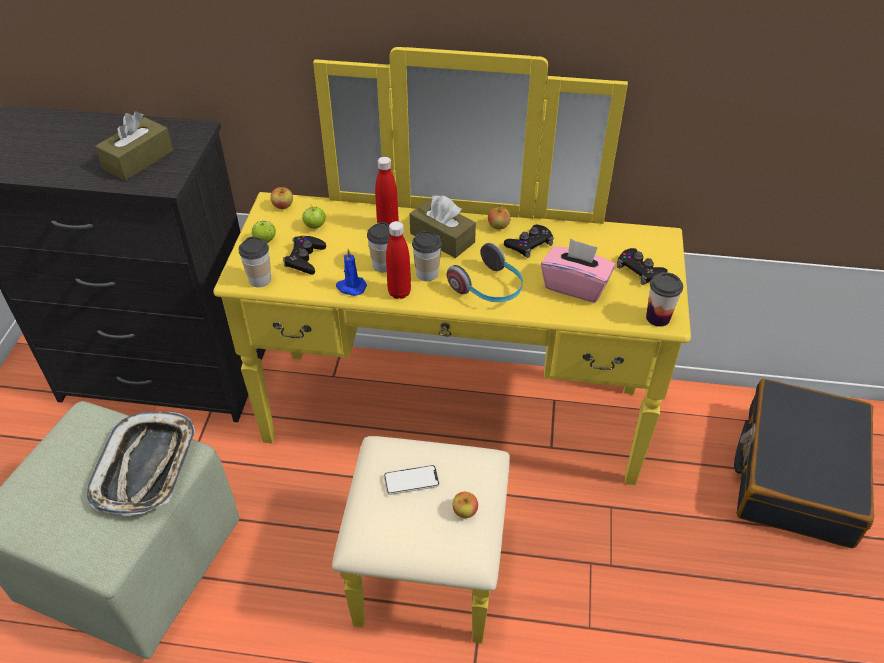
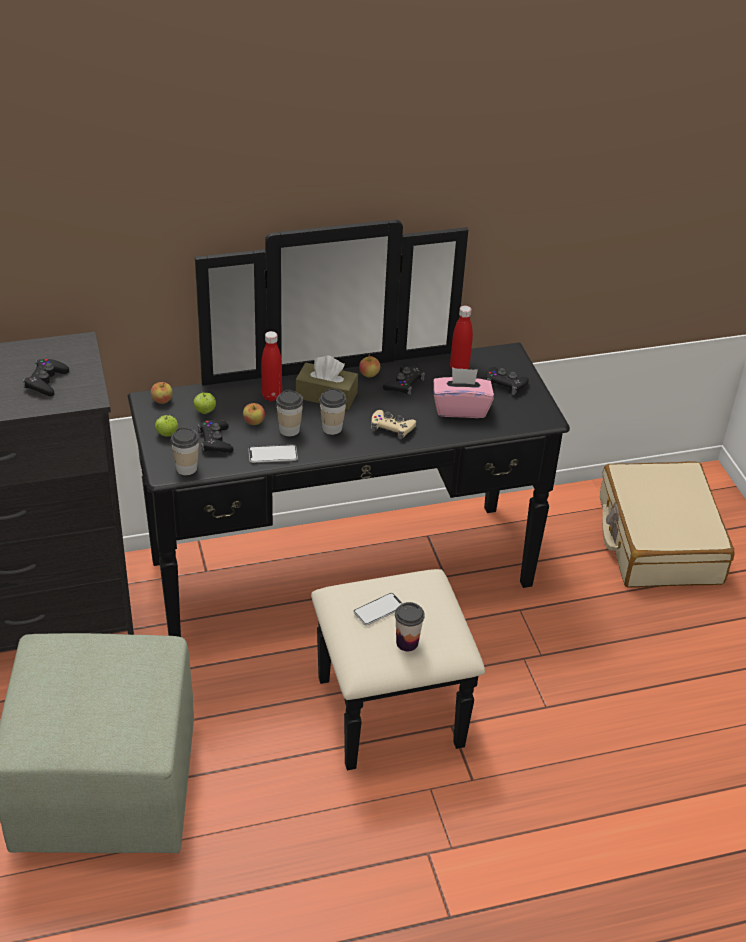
camera: 25 degrees left, 5 degrees down
tray [87,412,195,516] -> none
brown tissue box [95,112,173,181] -> black game controller [23,359,69,397]
yellow dresser [213,47,691,644] -> black dresser [128,220,570,771]
blue candle [336,249,367,296] -> phone [248,445,298,463]
red bottle [386,221,411,299] -> red bottle moved to [450,305,473,370]
headphones [447,243,523,302] -> beige game controller [371,410,416,439]
apple [453,492,478,518] -> apple moved to [243,403,265,425]
cup [646,272,683,327] -> cup moved to [395,602,425,651]
black suitcase [734,379,874,548] -> beige suitcase [600,461,734,588]

